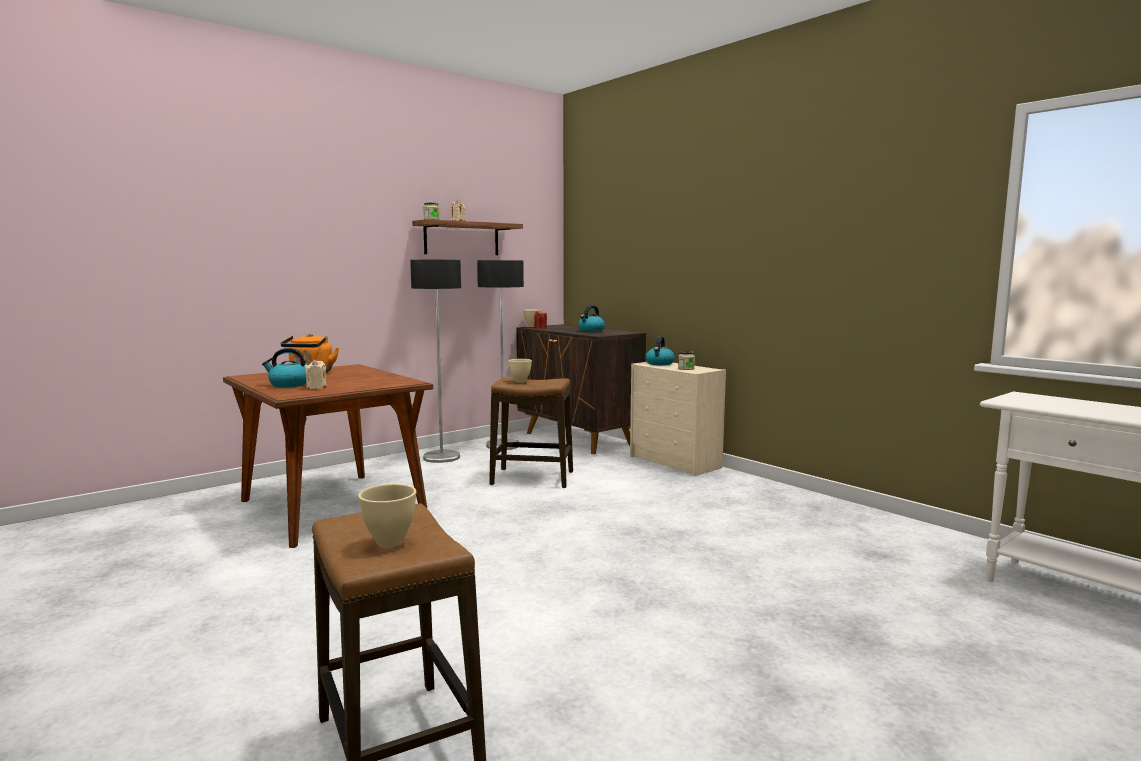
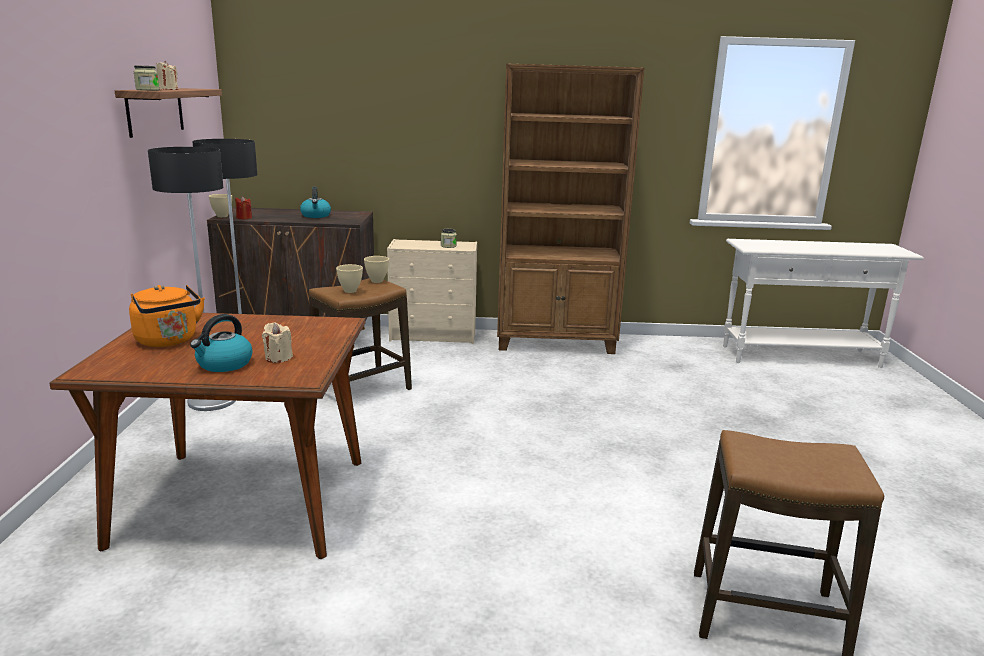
camera: 50 degrees left, 10 degrees up
beige bowl [358,484,416,548] -> beige bowl moved to [364,256,389,283]
kettle [646,336,675,365] -> none
none -> brown bookcase [497,64,644,354]

